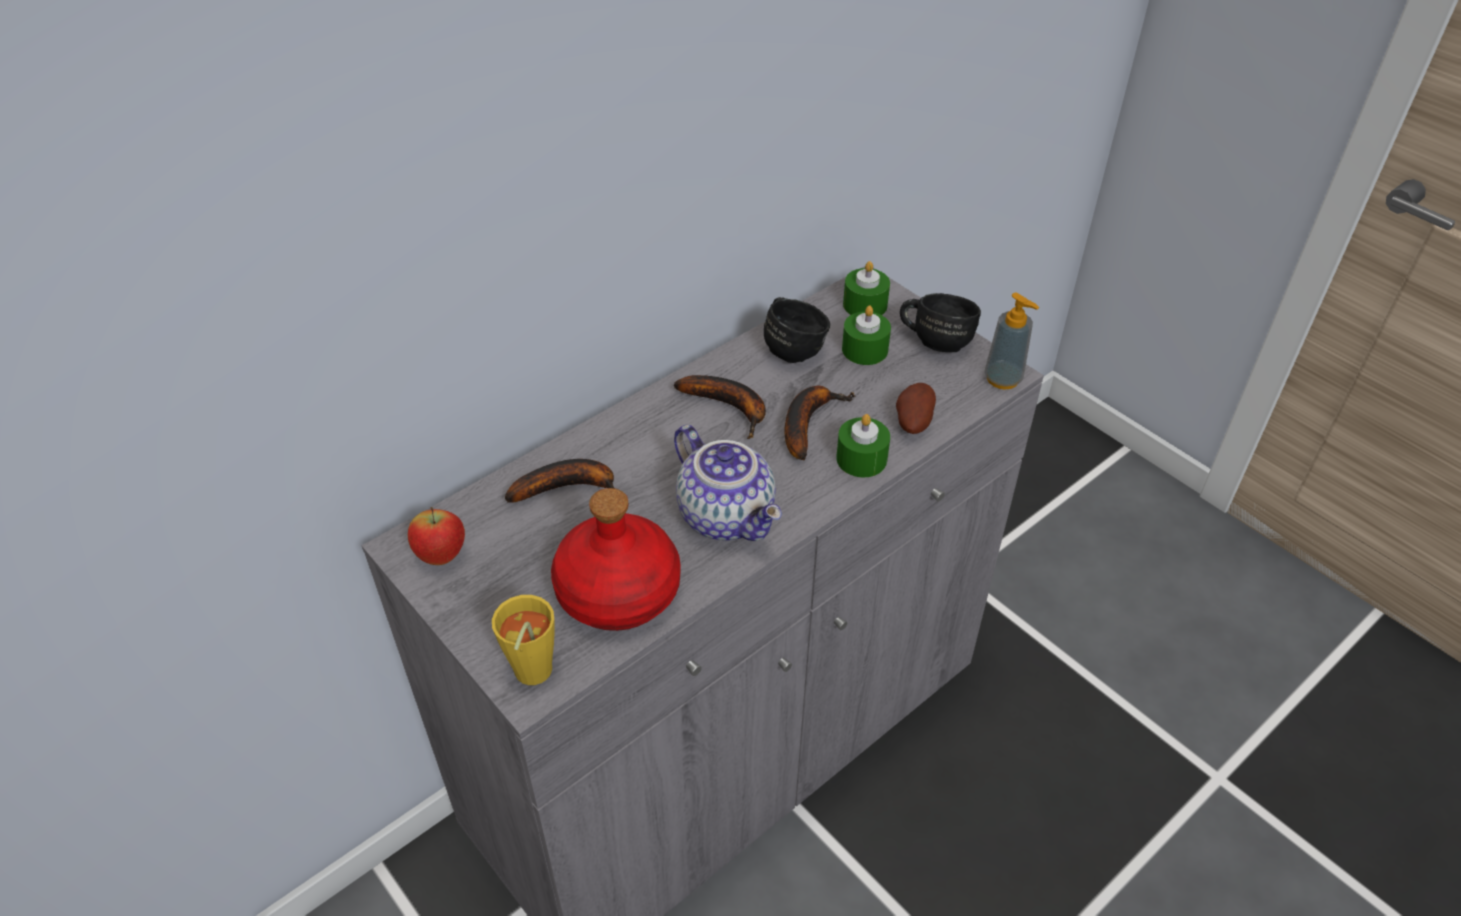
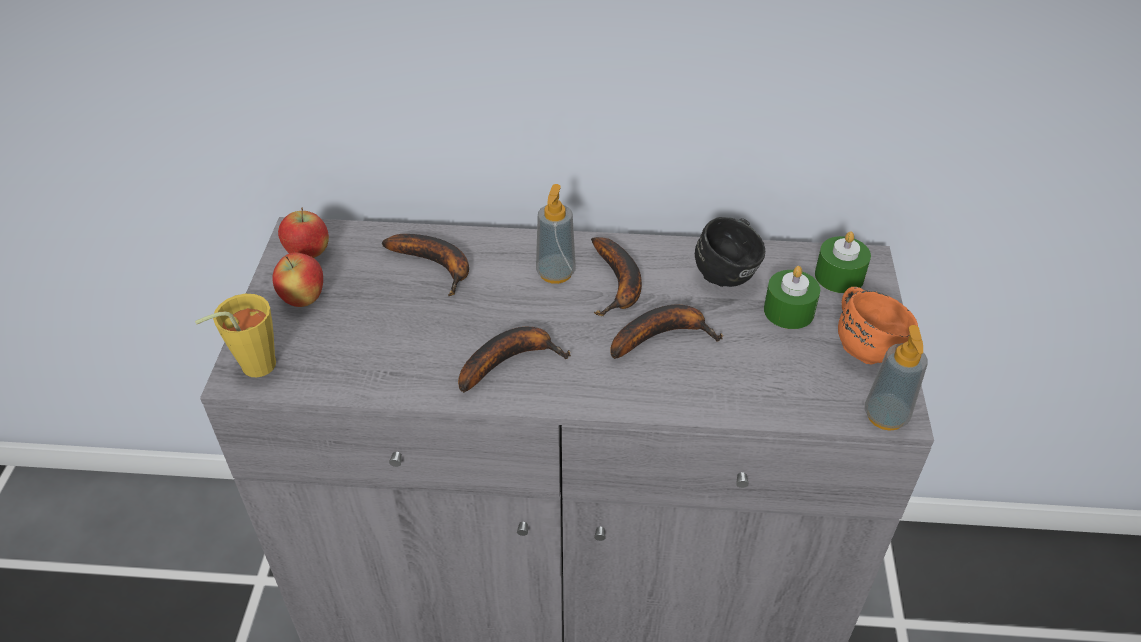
camera: 45 degrees right, 0 degrees up
red bottle [551,488,681,631] -> none
teapot [674,425,782,541] -> banana [458,327,571,393]
green candle [836,414,890,477] -> none
potato [896,383,936,434] -> none
black mug [900,293,981,352] -> orange mug [838,287,918,364]
none -> apple [272,253,323,307]
none -> soap dispenser [536,184,576,284]

